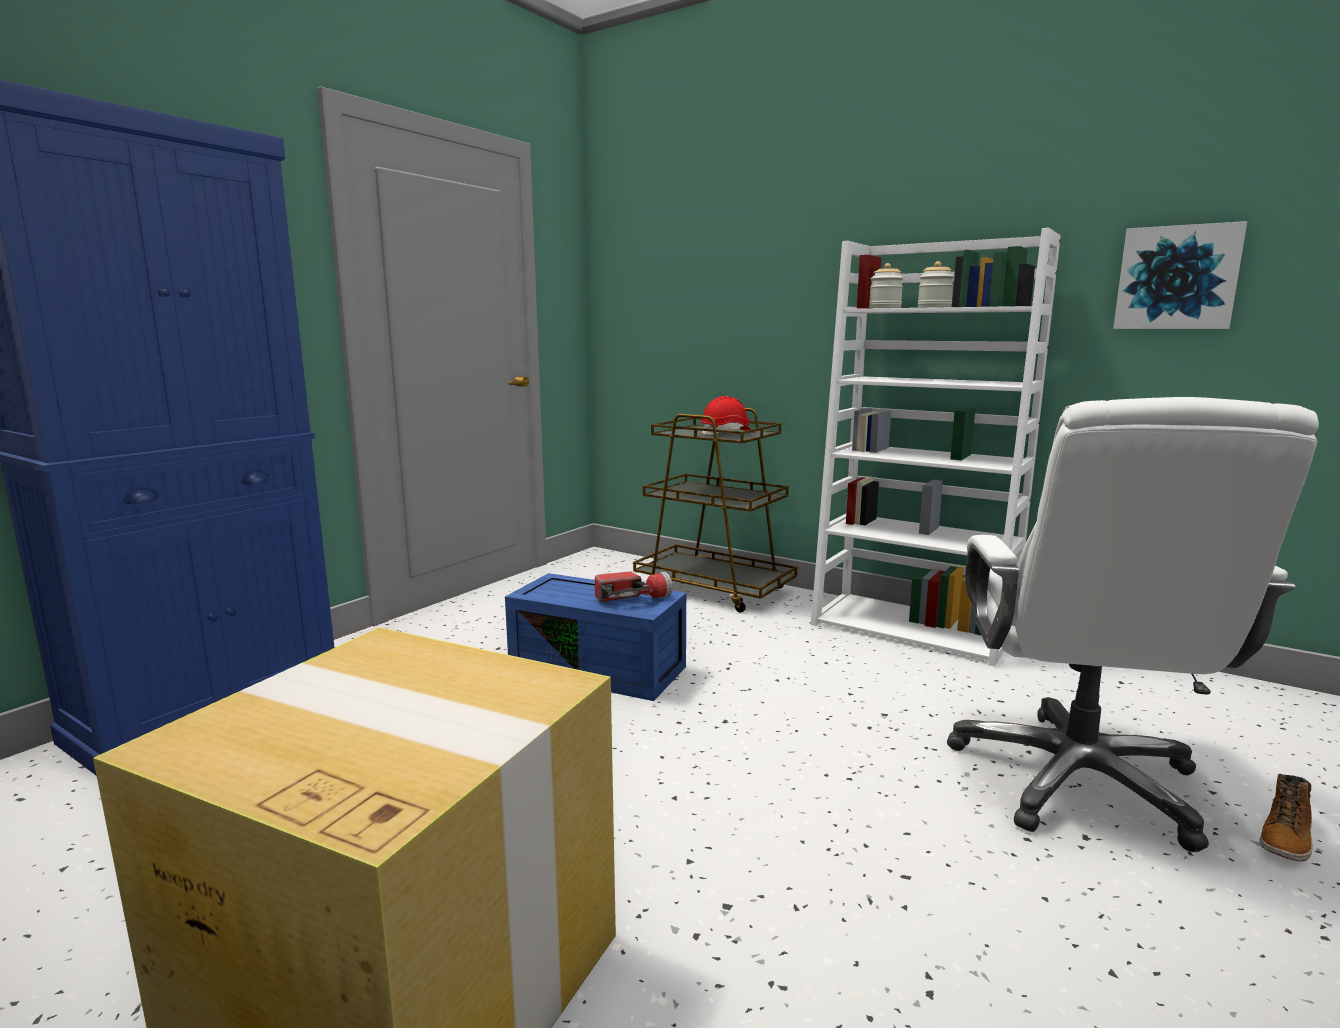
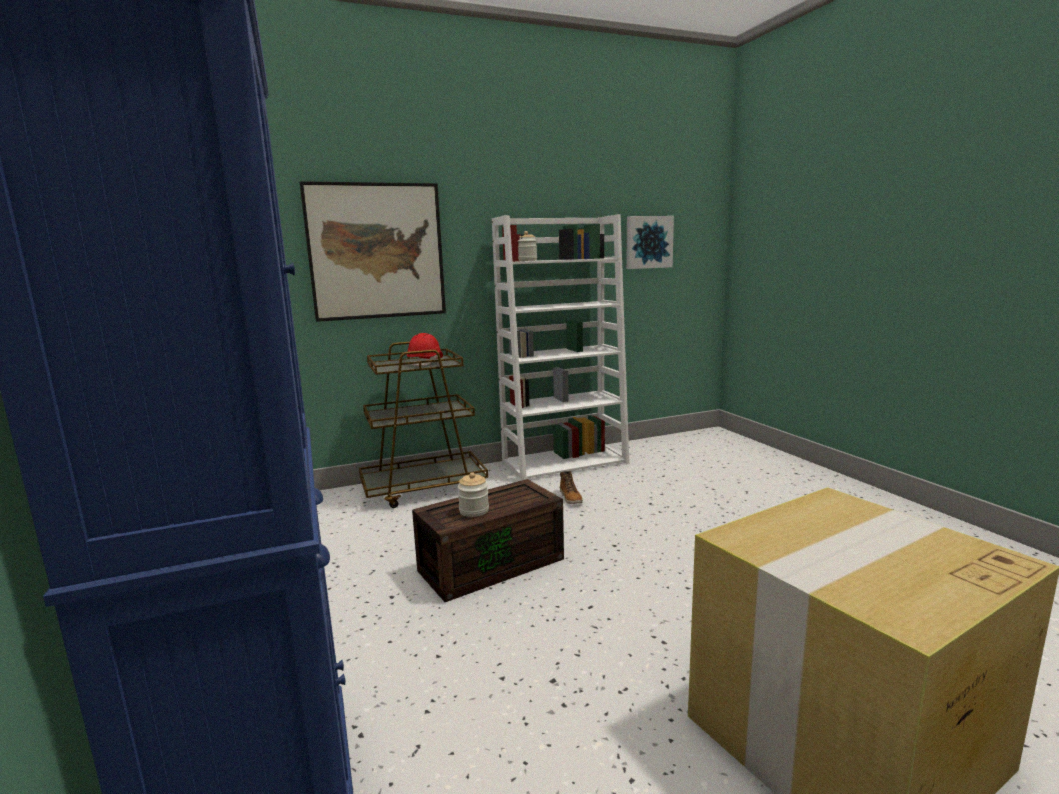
camera: 55 degrees left, 0 degrees up
blue storage box [505,573,686,701] -> brown storage box [412,479,564,602]
flashlight [595,571,673,602] -> none
jar [918,261,954,308] -> jar moved to [458,472,489,517]
white office chair [947,397,1319,852] -> none
boot [1260,774,1313,861] -> boot moved to [560,471,583,504]
none -> picture [300,181,446,322]

